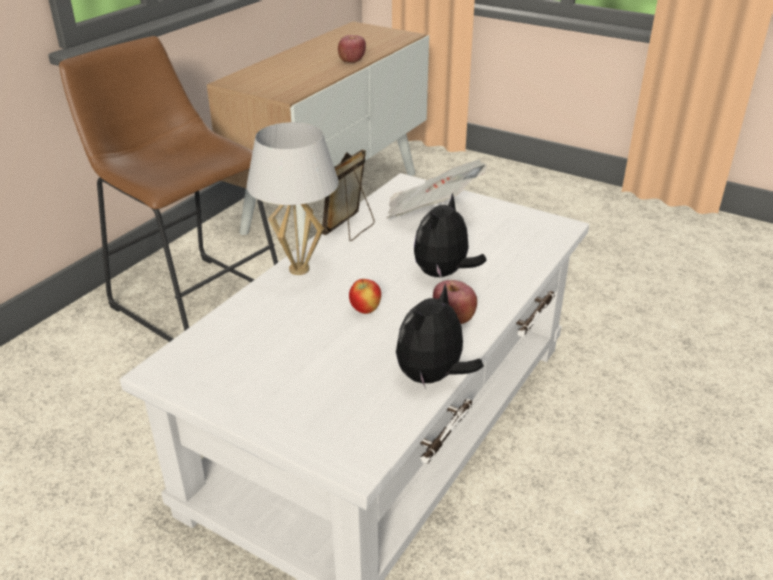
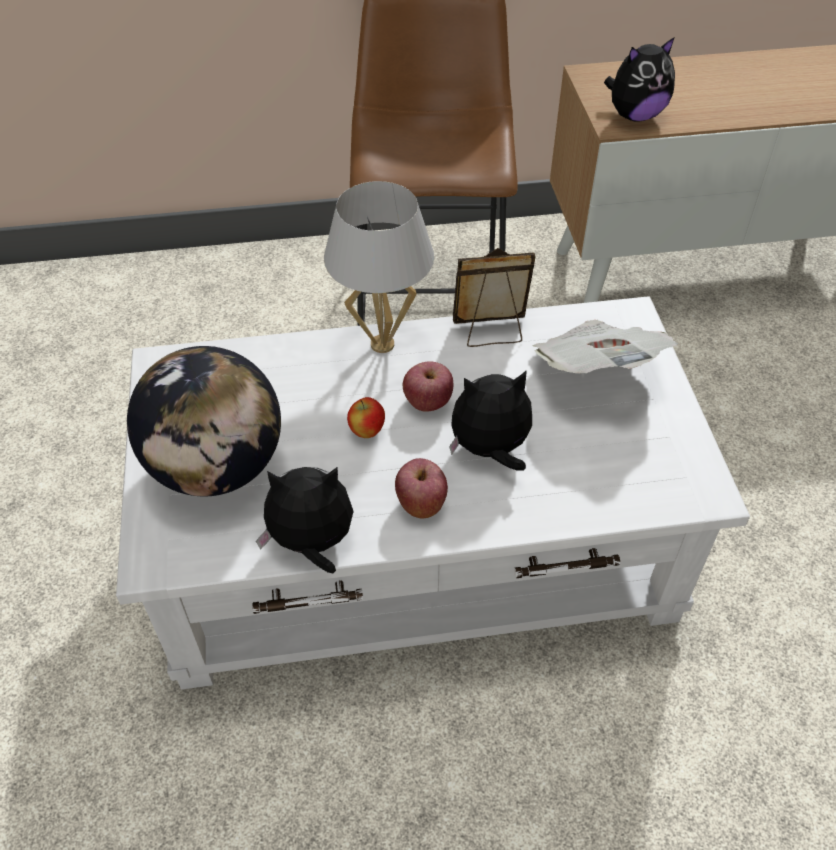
camera: 50 degrees right, 15 degrees up
apple [338,35,366,63] -> apple moved to [403,361,453,412]
none -> globe [127,346,281,497]
none -> plush toy [604,37,675,122]

